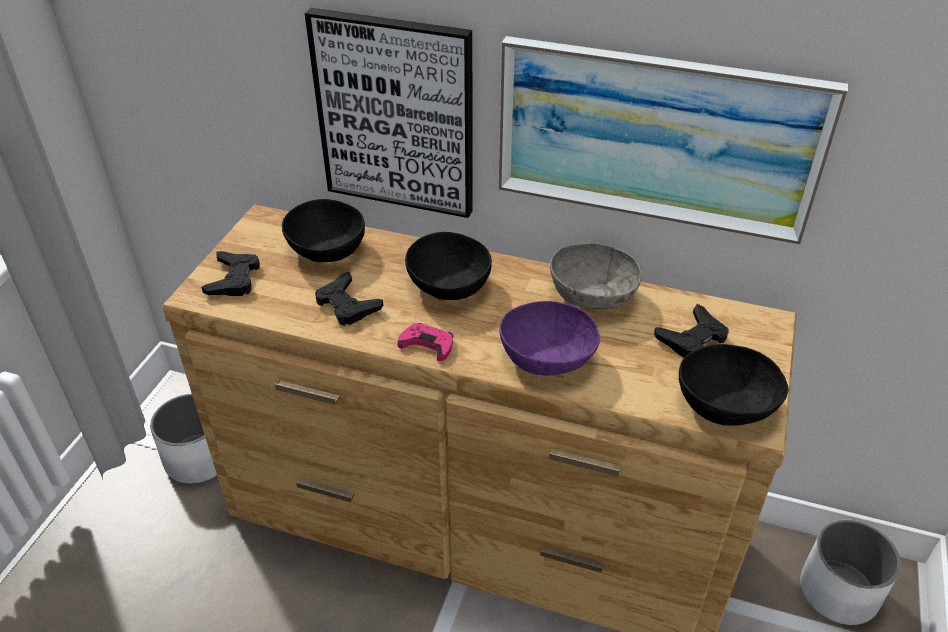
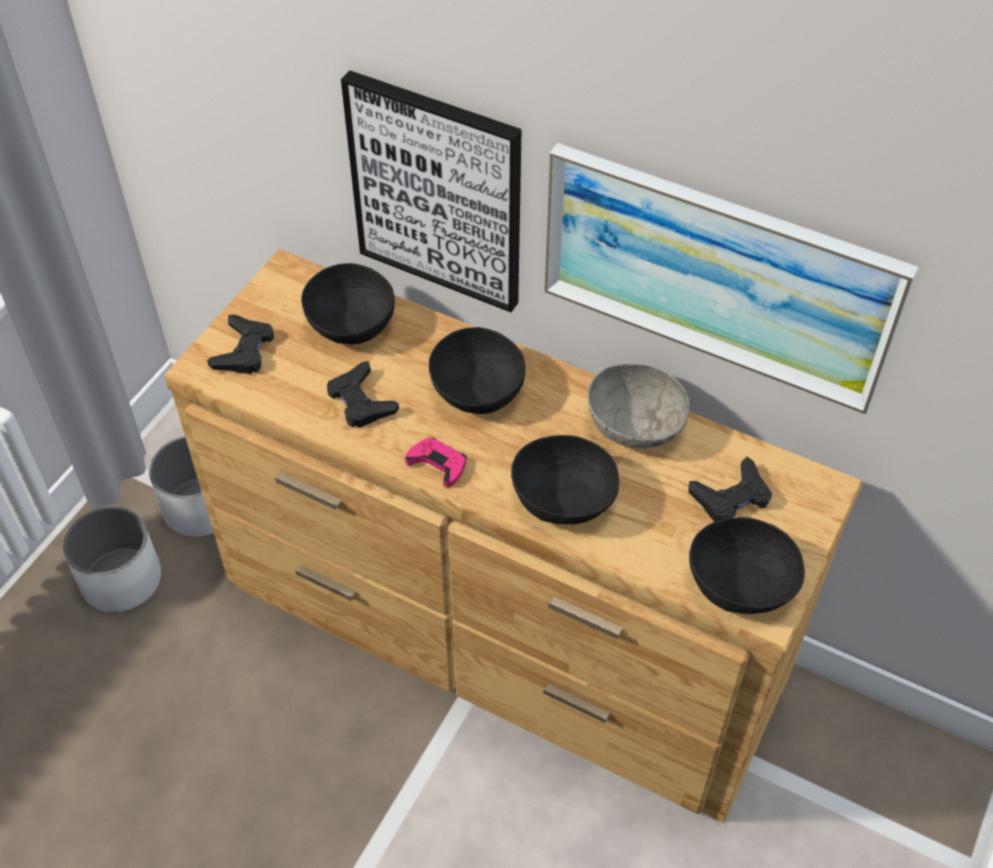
camera: 10 degrees right, 10 degrees up
purple bowl [499,301,600,375] -> black bowl [511,435,619,524]
white planter [800,519,901,625] -> white planter moved to [63,506,161,613]

